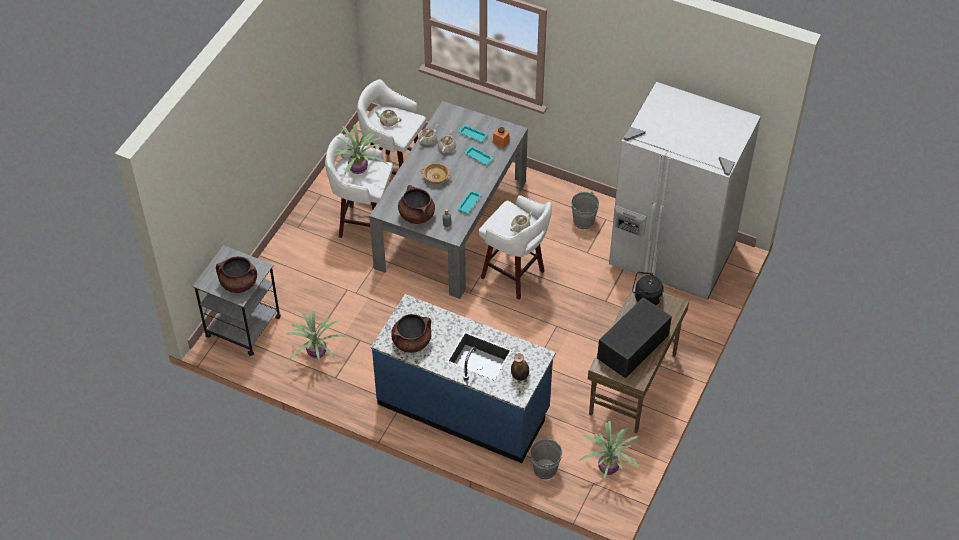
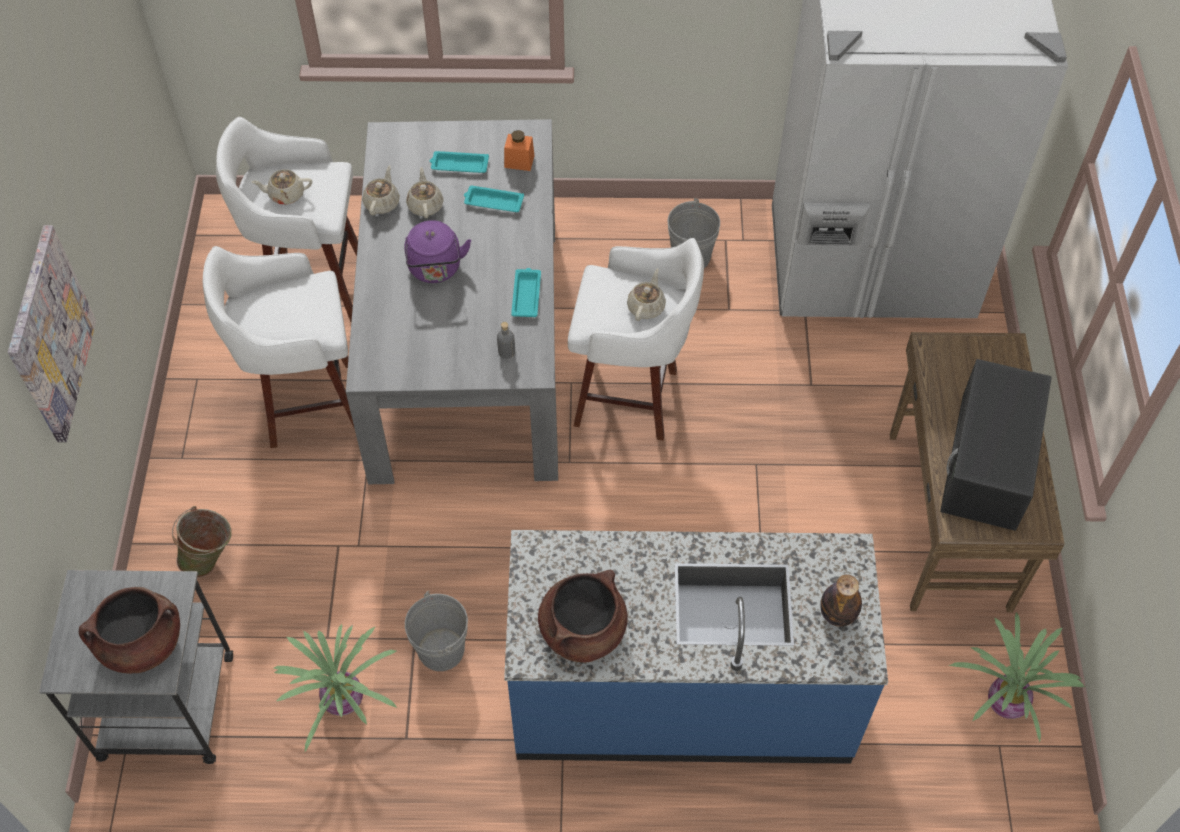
camera: 25 degrees left, 5 degrees up
potted plant [334,124,388,176] -> none
brown cooking pot [398,185,435,224] -> none
beige bowl [421,163,451,184] -> purple kettle [404,220,471,283]
grey bucket [531,437,562,479] -> grey bucket moved to [405,591,468,671]
black kettle [632,272,664,305] -> none
none -> picture [8,225,96,442]
none -> green bucket [172,506,232,578]

